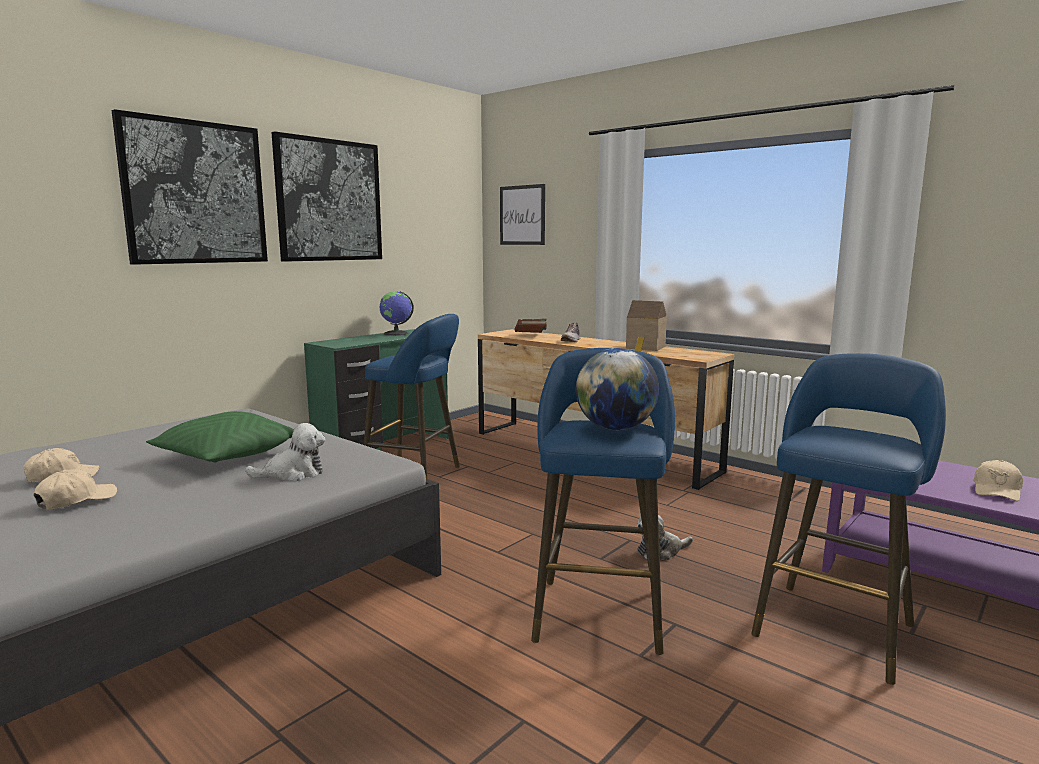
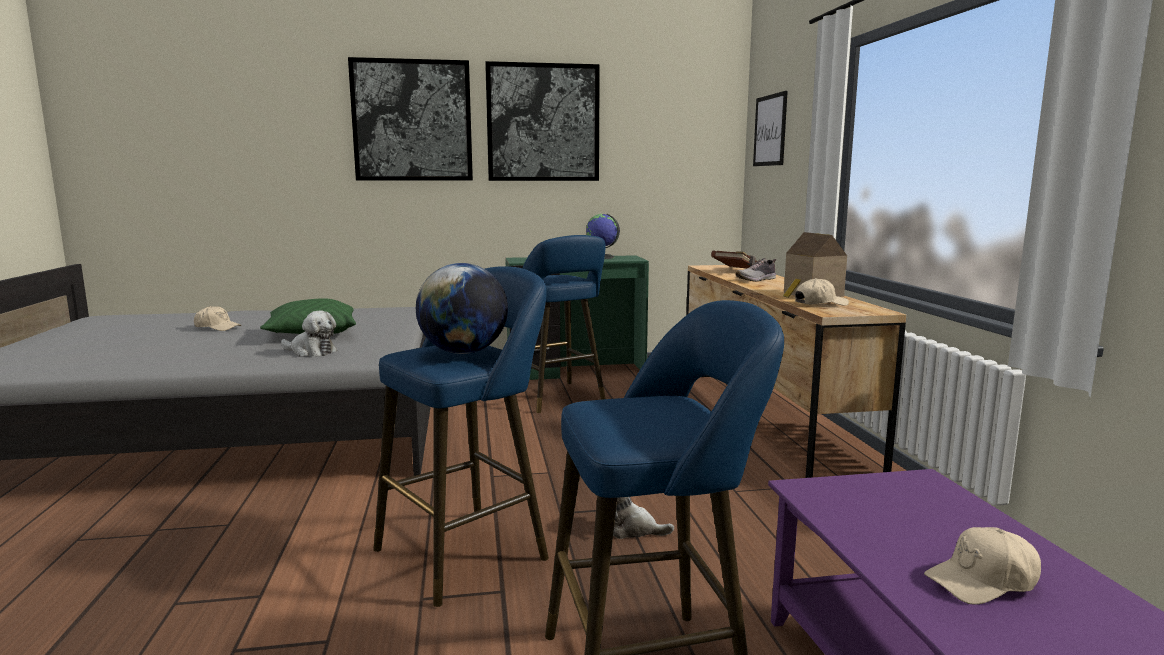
camera: 40 degrees right, 0 degrees up
beige cap [34,469,117,509] -> beige cap moved to [795,278,849,306]

